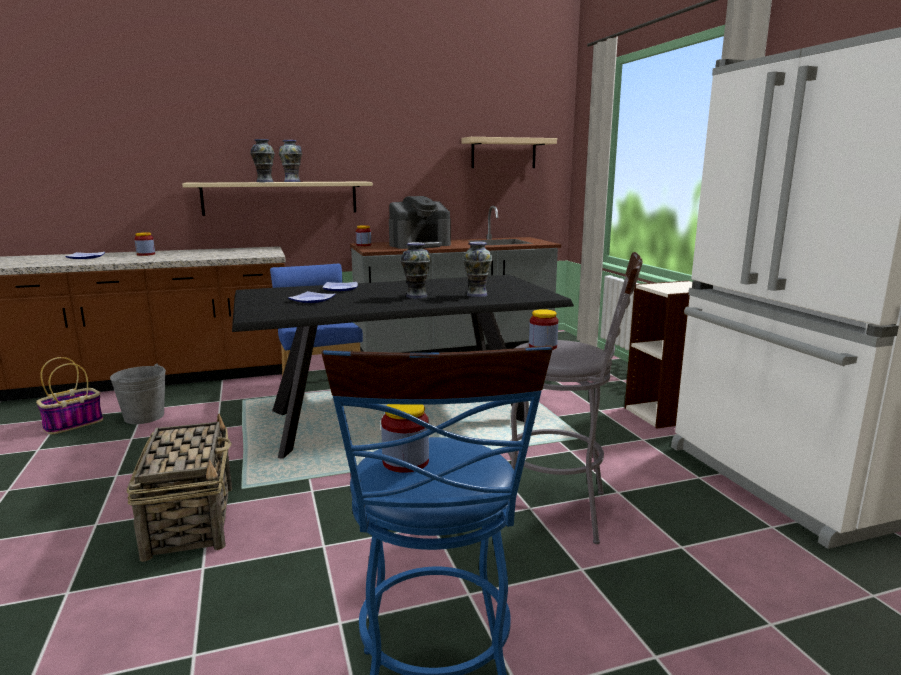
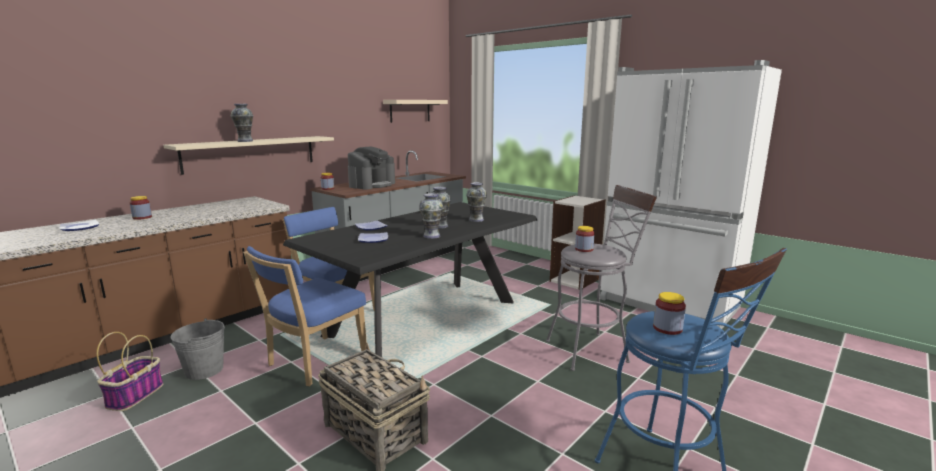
camera: 30 degrees left, 0 degrees up
vase [279,140,302,182] -> vase moved to [419,193,444,239]
none -> blue chair [243,246,367,386]

